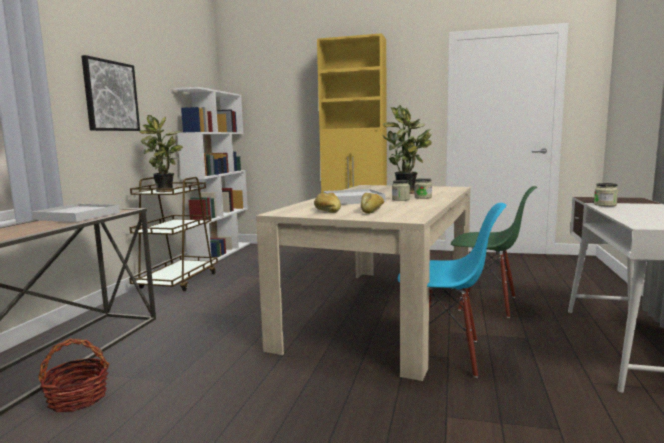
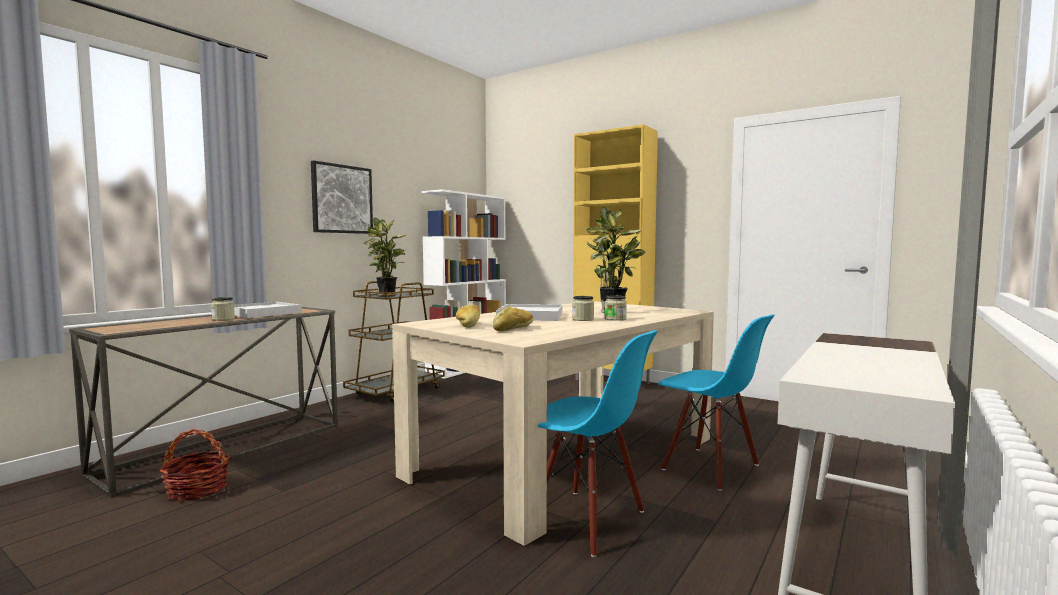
camera: 20 degrees right, 5 degrees down
green chair [451,186,537,318] -> blue chair [658,315,775,491]
jar [594,183,618,206] -> jar moved to [211,297,235,321]

